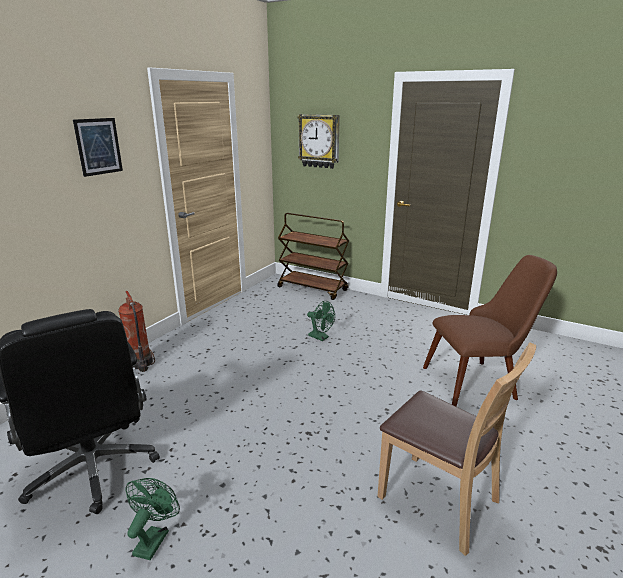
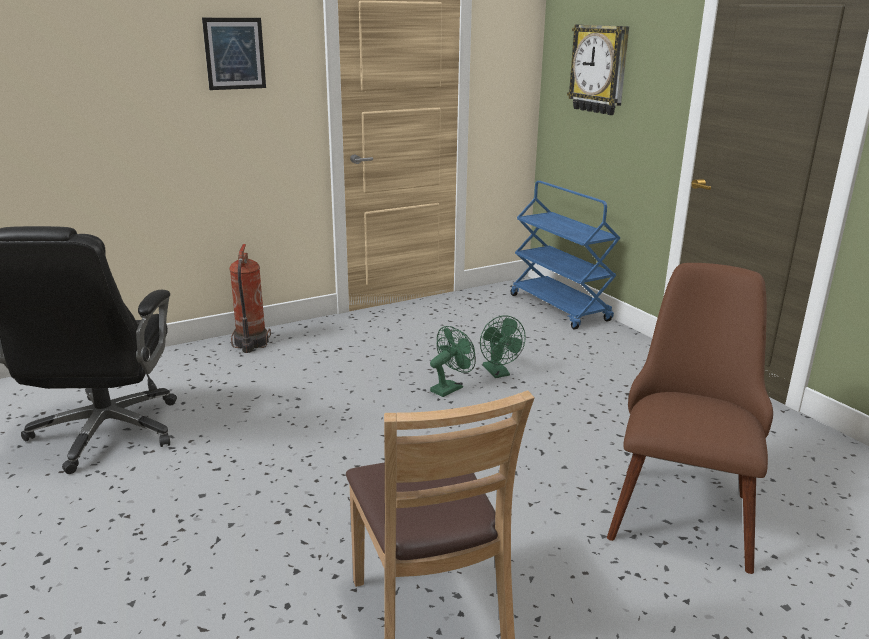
camera: 30 degrees right, 0 degrees up
green fan [125,478,180,560] -> green fan moved to [430,326,476,397]
brown cart [277,213,349,300] -> blue cart [511,181,620,329]
brown chair [423,255,557,407] -> brown chair turned 90 degrees counterclockwise [607,263,773,574]

